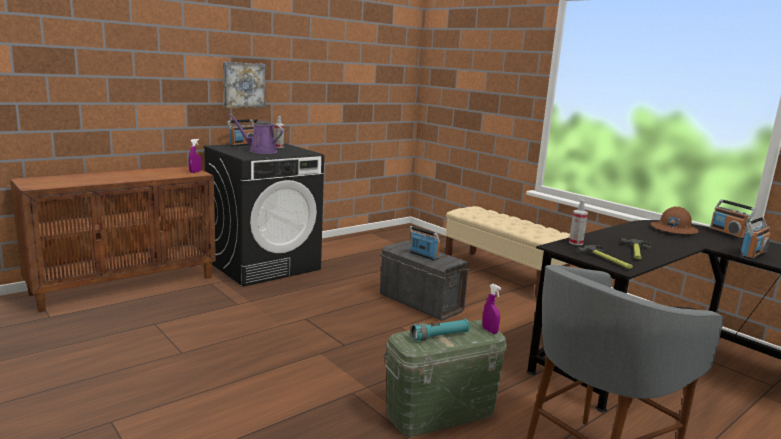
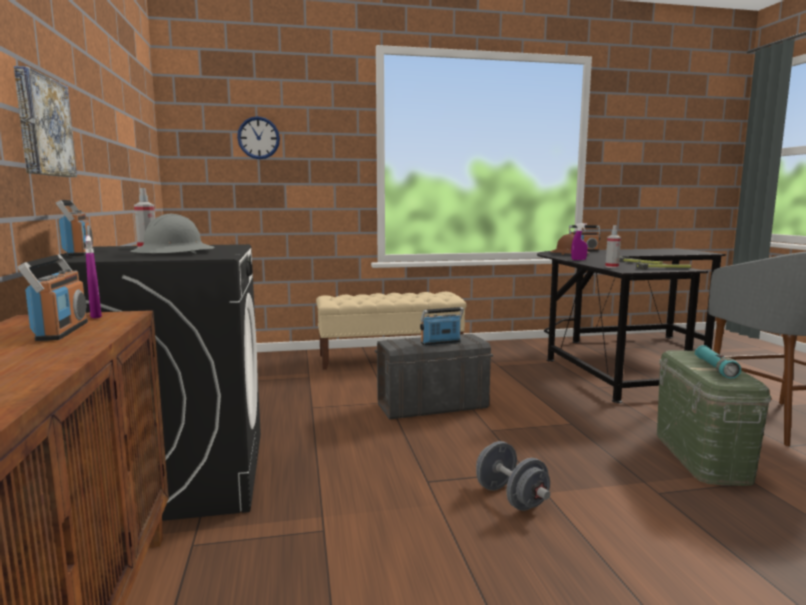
camera: 60 degrees left, 5 degrees down
purple watering can [229,114,283,154] -> grey hard hat [130,214,215,254]
purple spray bottle [482,284,501,334] -> purple spray bottle moved to [571,223,588,260]
radio [741,217,771,260] -> radio moved to [18,254,88,341]
none -> wall clock [237,116,280,159]
none -> grey dumbbell [476,441,550,511]

